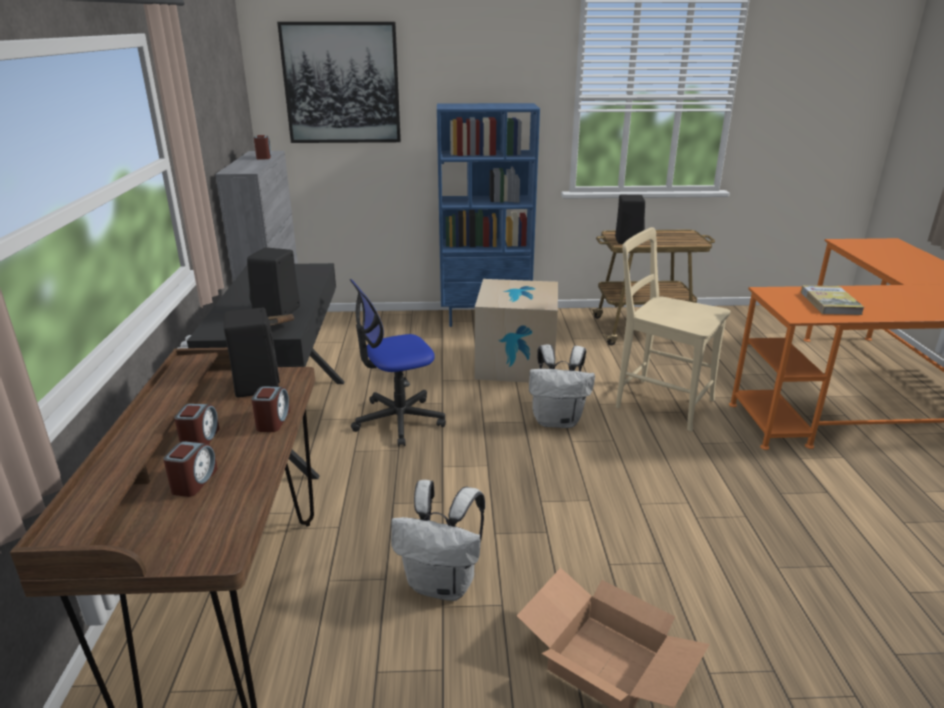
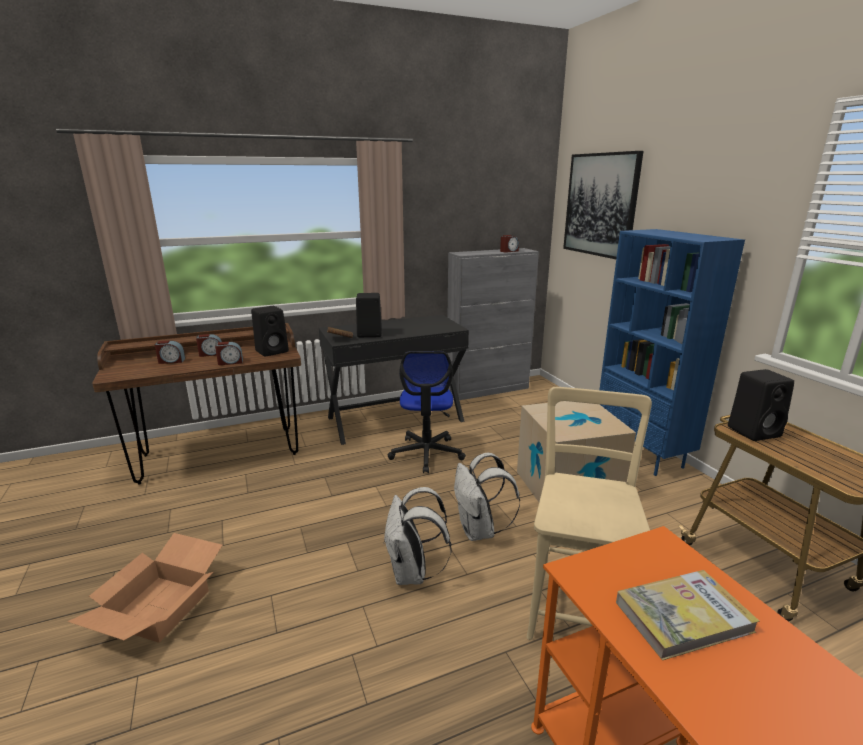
camera: 70 degrees right, 5 degrees down
office chair [350,279,446,447] -> office chair turned 135 degrees counterclockwise [387,351,466,473]
white backpack [391,480,485,601] -> white backpack moved to [383,487,452,585]

